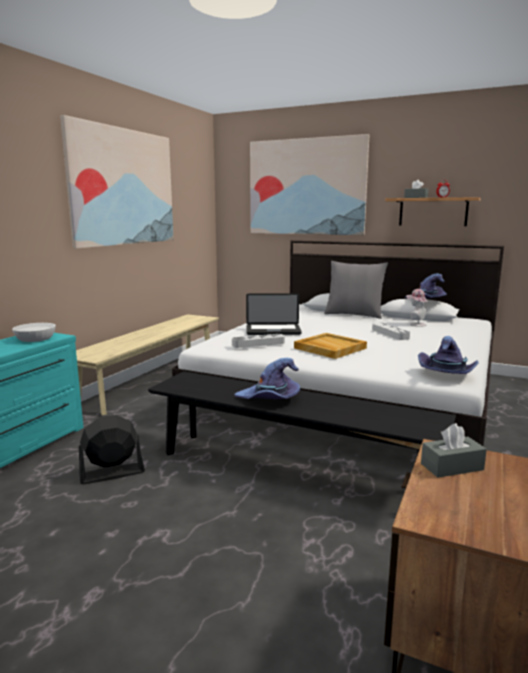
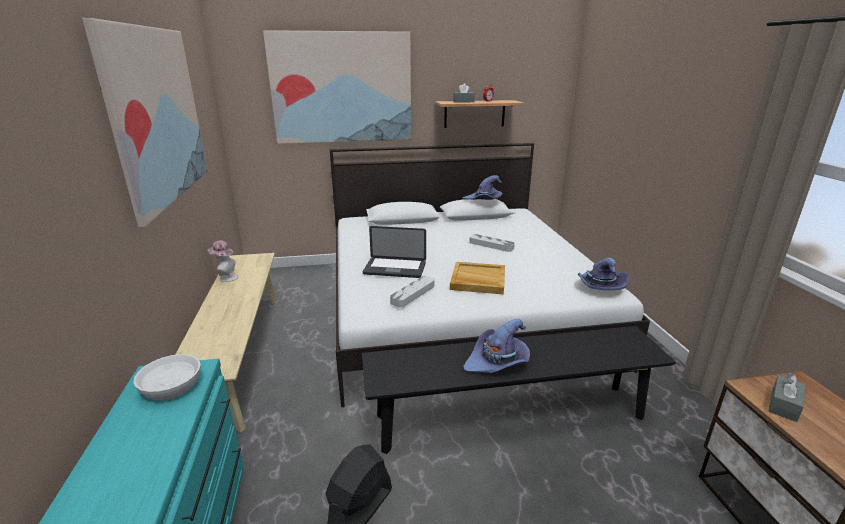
camera: 35 degrees left, 10 degrees up
laptop [246,293,302,335] -> laptop turned 45 degrees clockwise [363,226,426,278]
grey pillow [324,261,388,319] -> none
hat [407,289,428,327] -> hat moved to [208,240,238,282]

